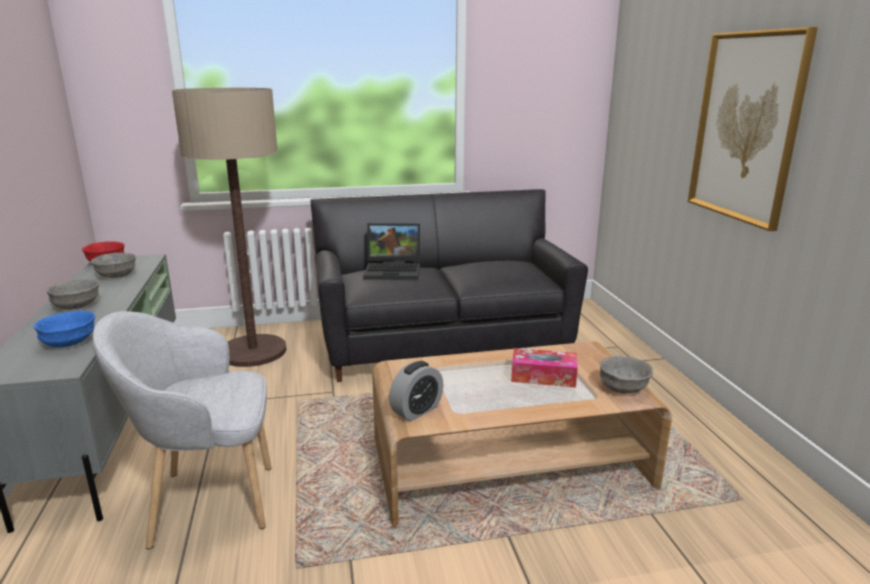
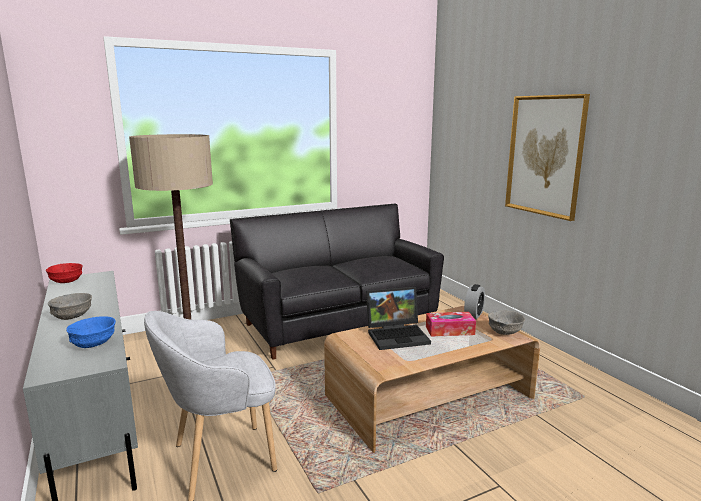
camera: 15 degrees left, 5 degrees down
grey bowl [91,253,136,278] -> none
laptop [363,223,420,280] -> laptop moved to [366,287,431,350]
alarm clock [389,361,443,421] -> alarm clock moved to [464,284,485,319]

